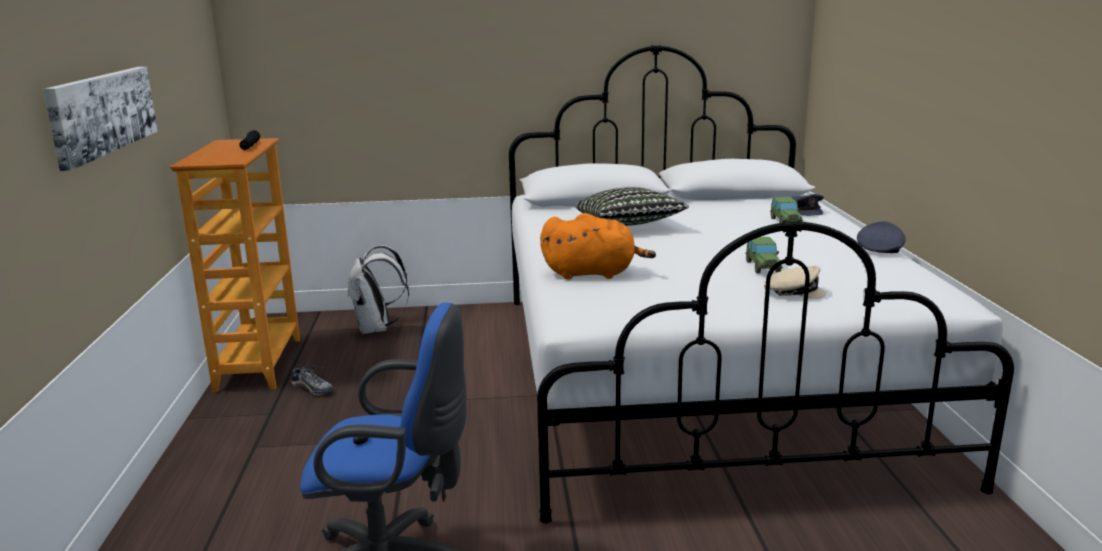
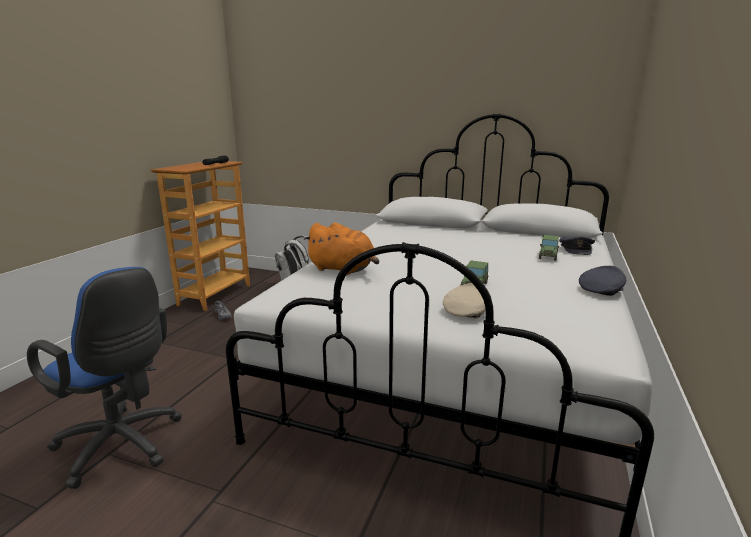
camera: 25 degrees right, 0 degrees up
picture [43,67,158,171] -> none
pillow [575,187,689,226] -> none
beige cap [764,266,827,299] -> beige cap turned 90 degrees counterclockwise [443,283,491,318]

